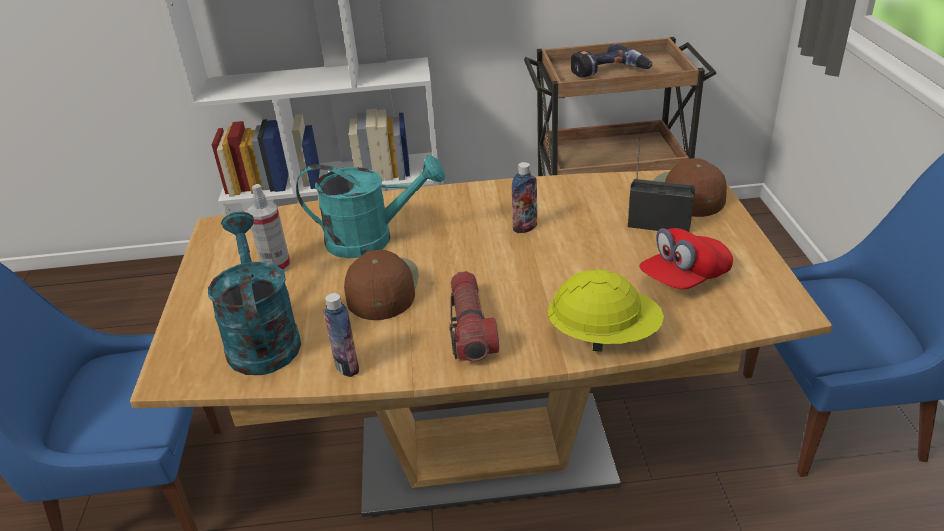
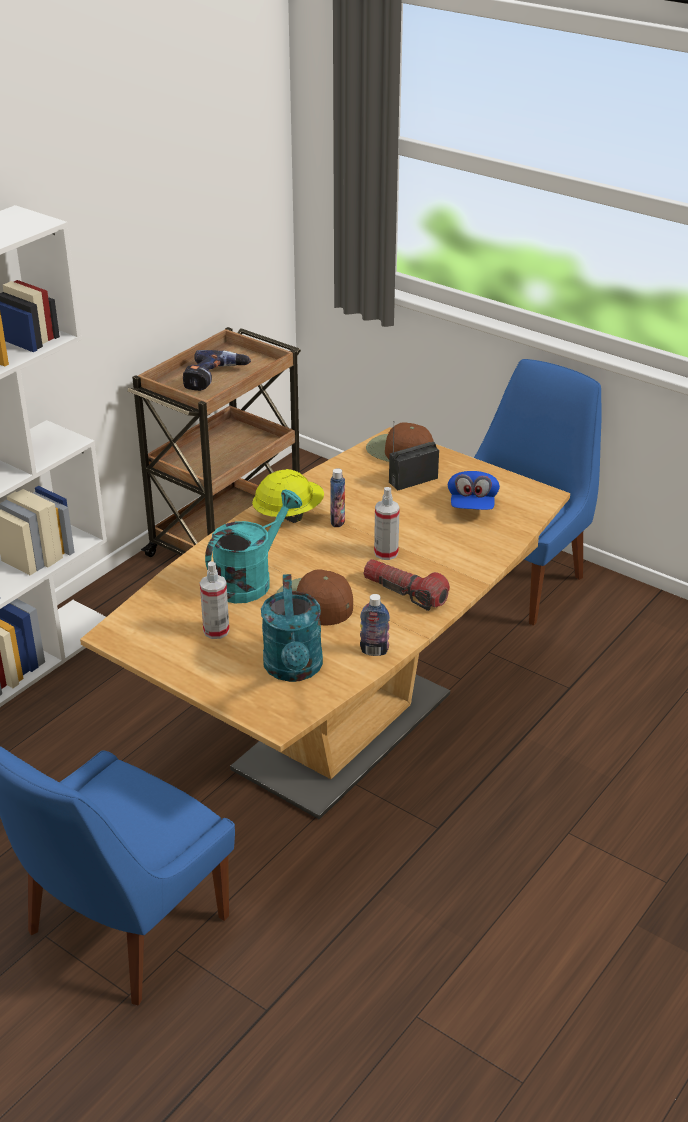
camera: 50 degrees left, 0 degrees up
turquoise watering can [208,212,301,375] -> turquoise watering can turned 120 degrees counterclockwise [261,574,323,682]
yellow hard hat [548,269,664,352] -> yellow hard hat moved to [252,469,324,523]
red cap [639,228,733,289] -> blue cap [448,471,500,510]
none -> spray bottle [374,487,400,560]

